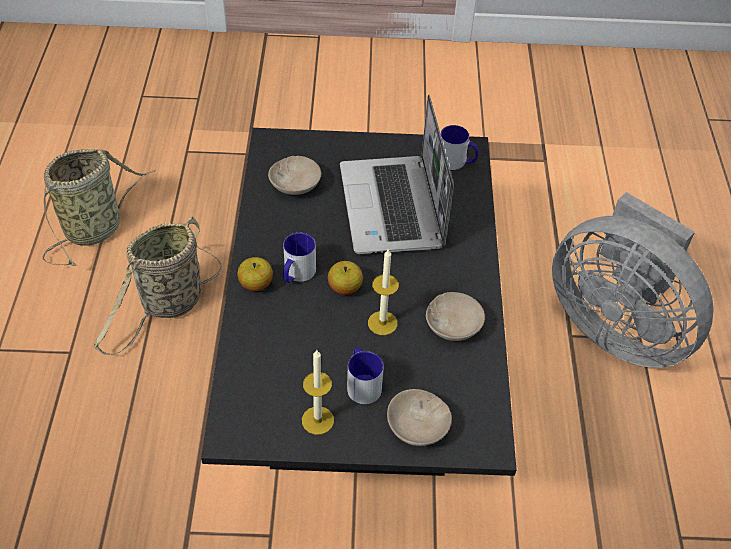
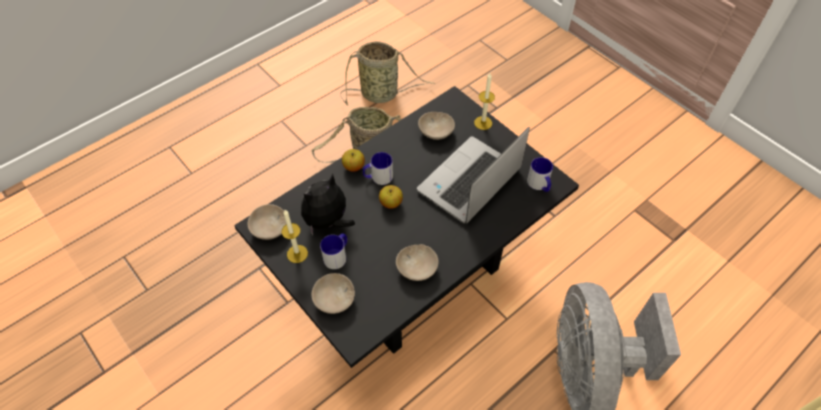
camera: 50 degrees right, 5 degrees up
candle [368,248,399,335] -> candle moved to [474,74,495,130]
none -> beige bowl [248,204,286,240]
none -> plush toy [301,173,355,236]

